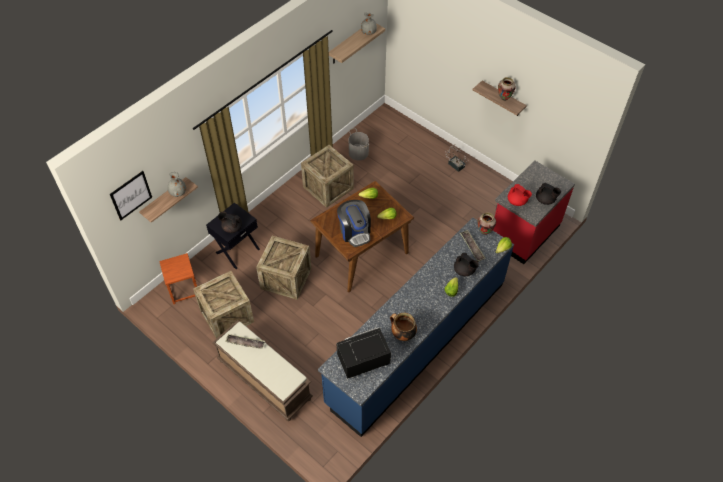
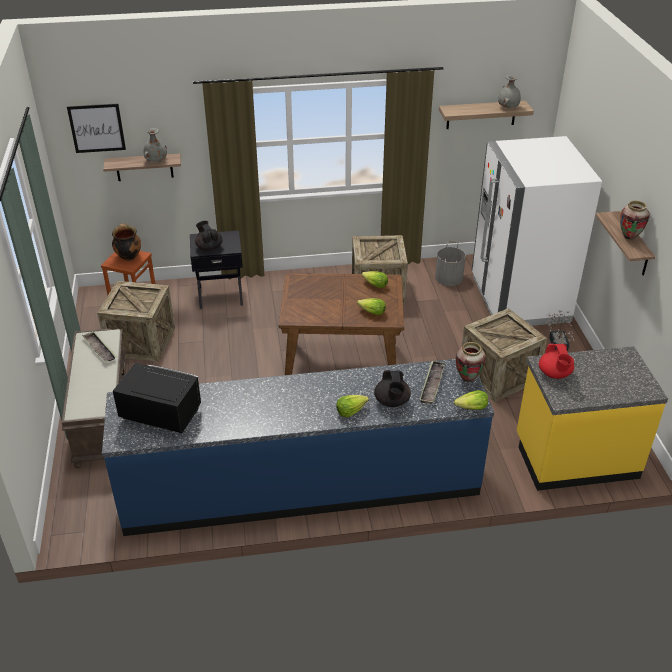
camera: 40 degrees right, 15 degrees down
crate [256,236,312,300] -> crate moved to [462,308,547,402]
coffee machine [337,200,371,247] -> none
cooking pot [390,313,417,341] -> cooking pot moved to [112,224,141,261]
red counter [493,160,575,264] -> yellow counter [517,346,668,491]
black teapot [536,183,561,205] -> none
none -> white fridge [472,136,602,326]

